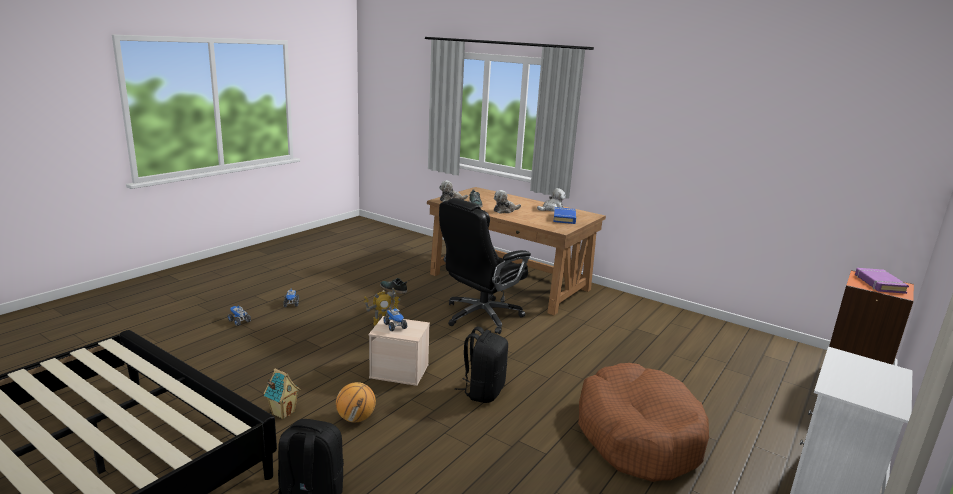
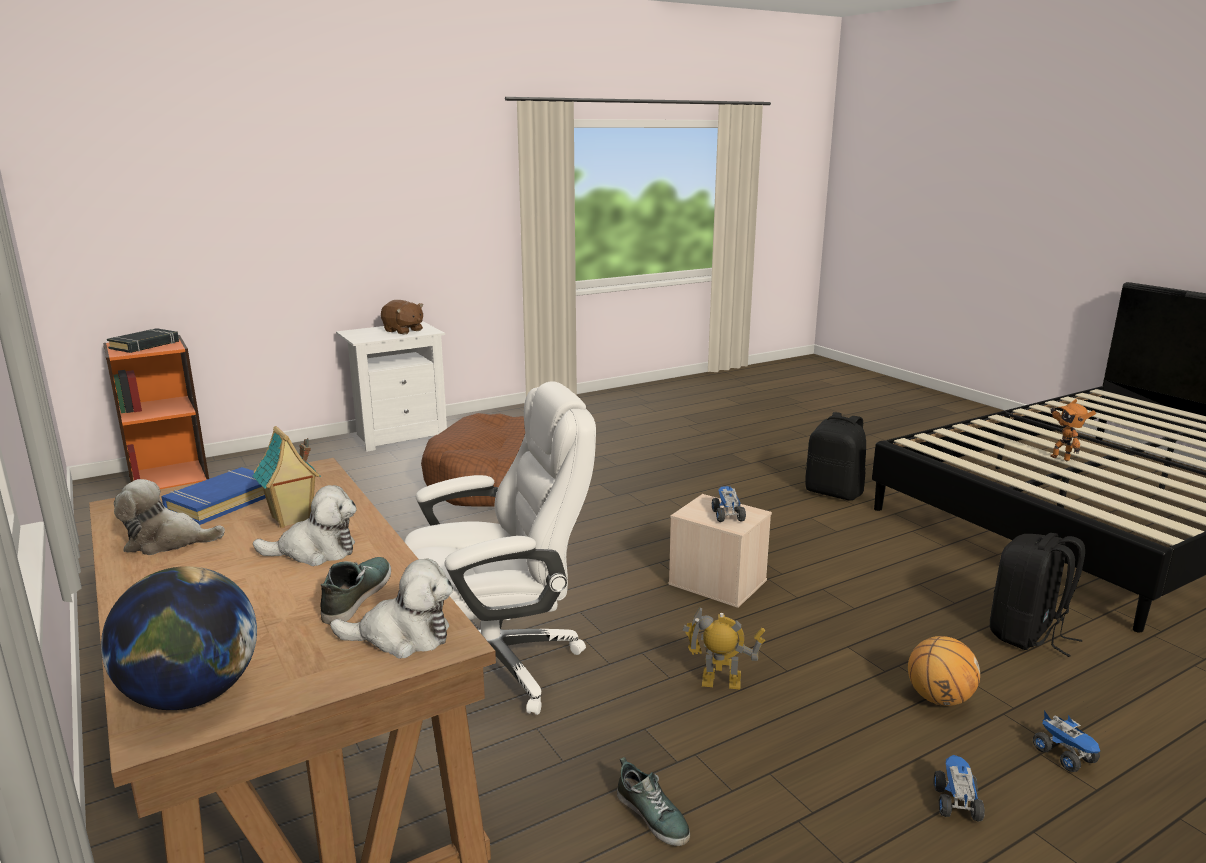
camera: 155 degrees left, 0 degrees up
toy house [263,368,301,419] -> toy house moved to [253,426,321,528]
basketball [336,382,376,422] -> basketball moved to [908,636,980,706]
black office chair [439,198,531,334] -> white office chair [404,382,596,715]
black backpack [455,326,508,403] -> black backpack moved to [990,533,1085,657]
purple book [855,268,909,294] -> black book [107,328,179,353]
none -> globe [101,566,257,710]
none -> brown plush toy [381,300,423,334]
none -> toy robot [1050,399,1096,461]

